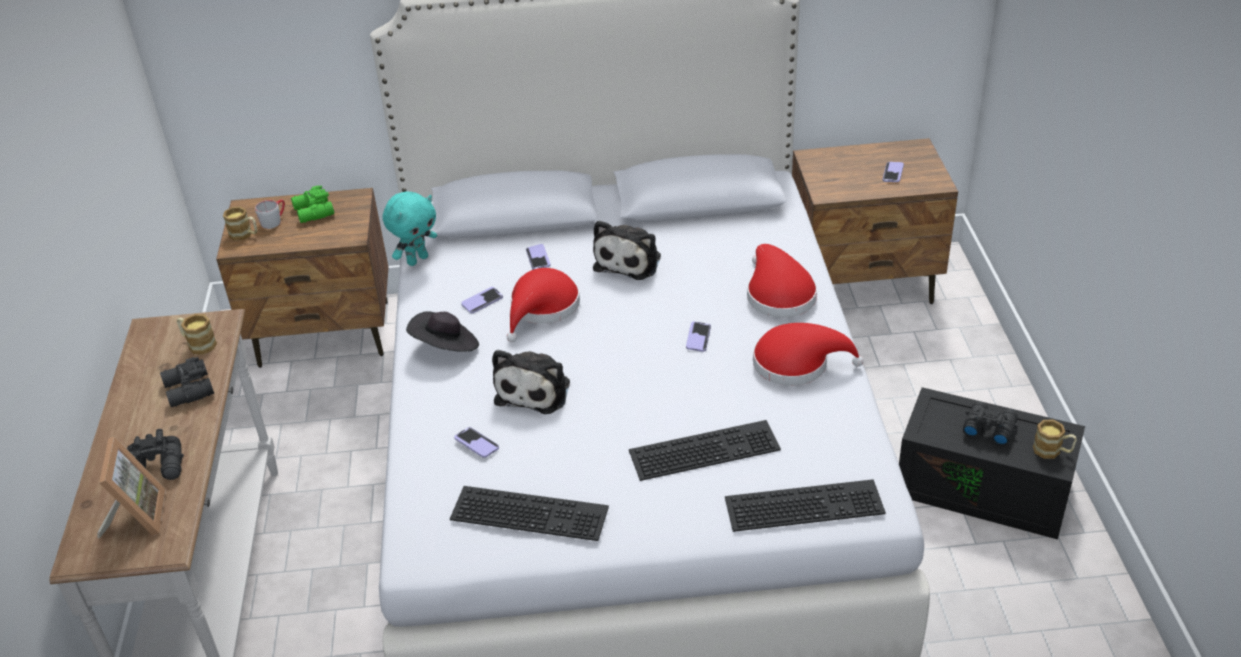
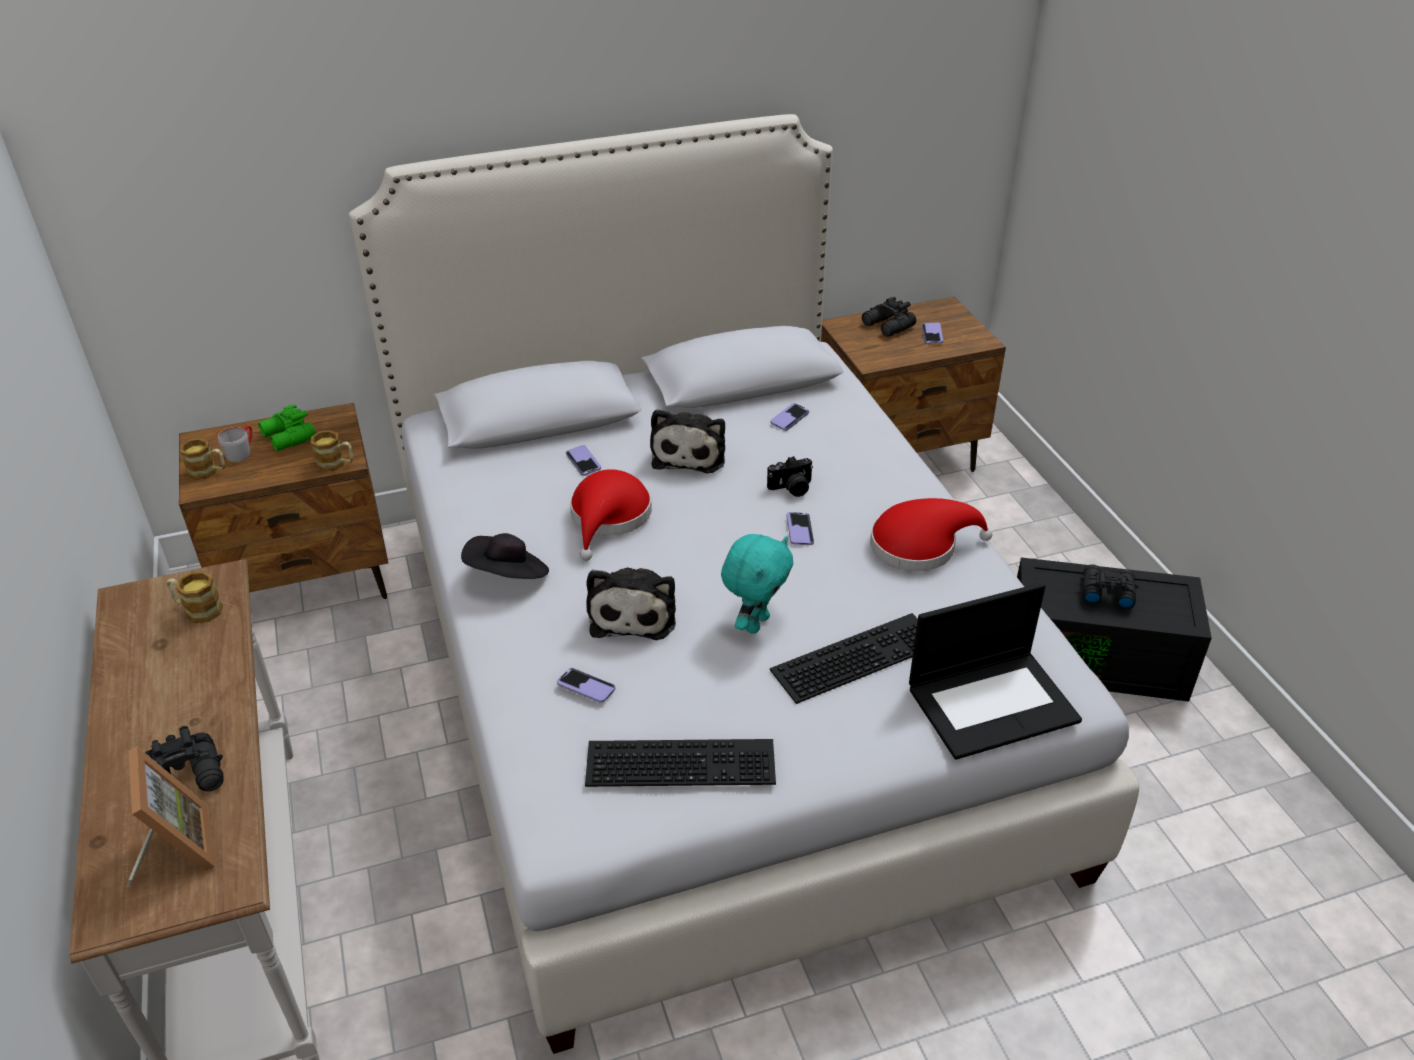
camera: 15 degrees left, 0 degrees up
black binoculars [160,357,214,407] -> black binoculars moved to [862,297,916,337]
turquoise plush toy [383,191,437,266] -> turquoise plush toy moved to [721,534,793,634]
phone [461,287,503,313] -> phone moved to [771,403,809,431]
keyboard [725,479,886,532] -> laptop [909,583,1082,760]
red hat [747,244,817,318] -> none
mug [1033,420,1077,459] -> mug moved to [311,430,353,472]
none -> camera [767,456,813,497]

